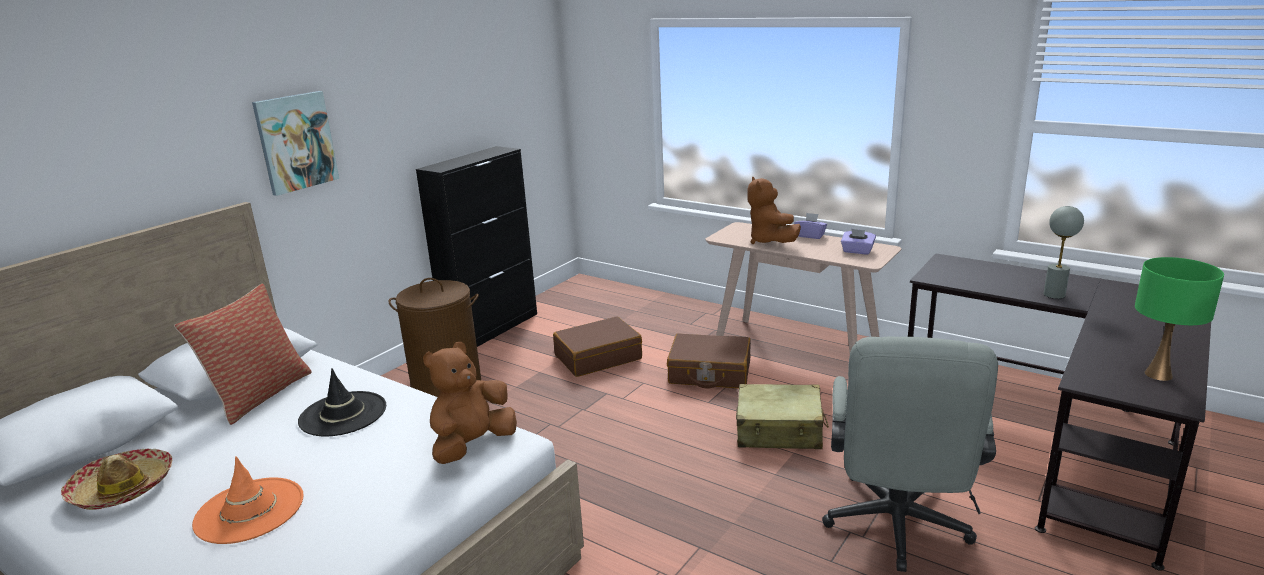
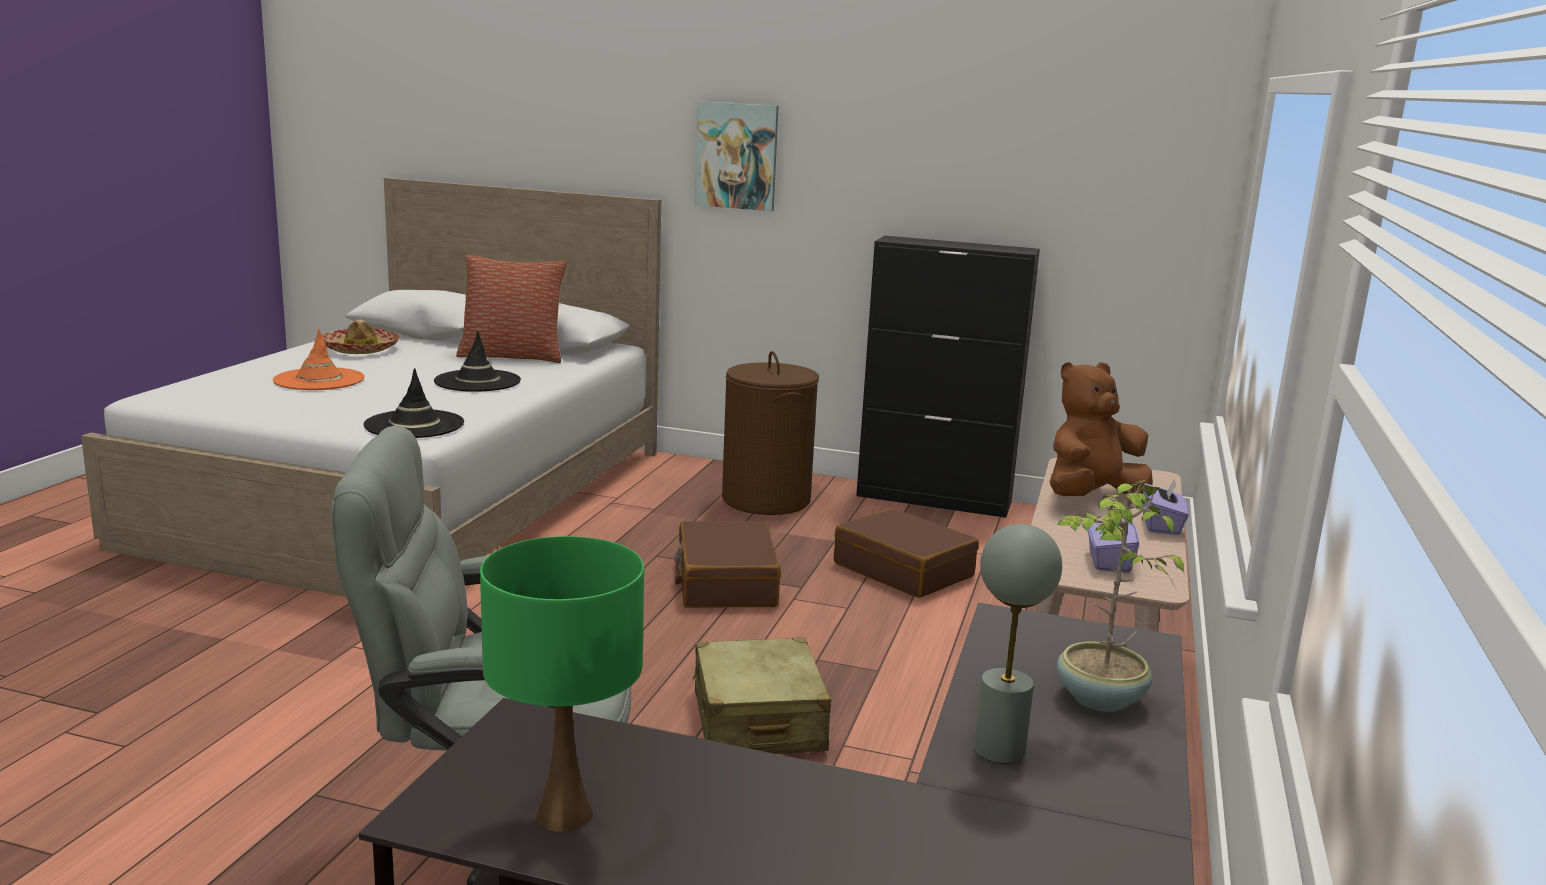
camera: 70 degrees right, 5 degrees down
brown plush toy [423,342,517,464] -> black hat [363,368,464,438]
brown suitcase [667,333,751,389] -> brown suitcase moved to [674,521,781,608]
none -> potted plant [1057,480,1184,712]

